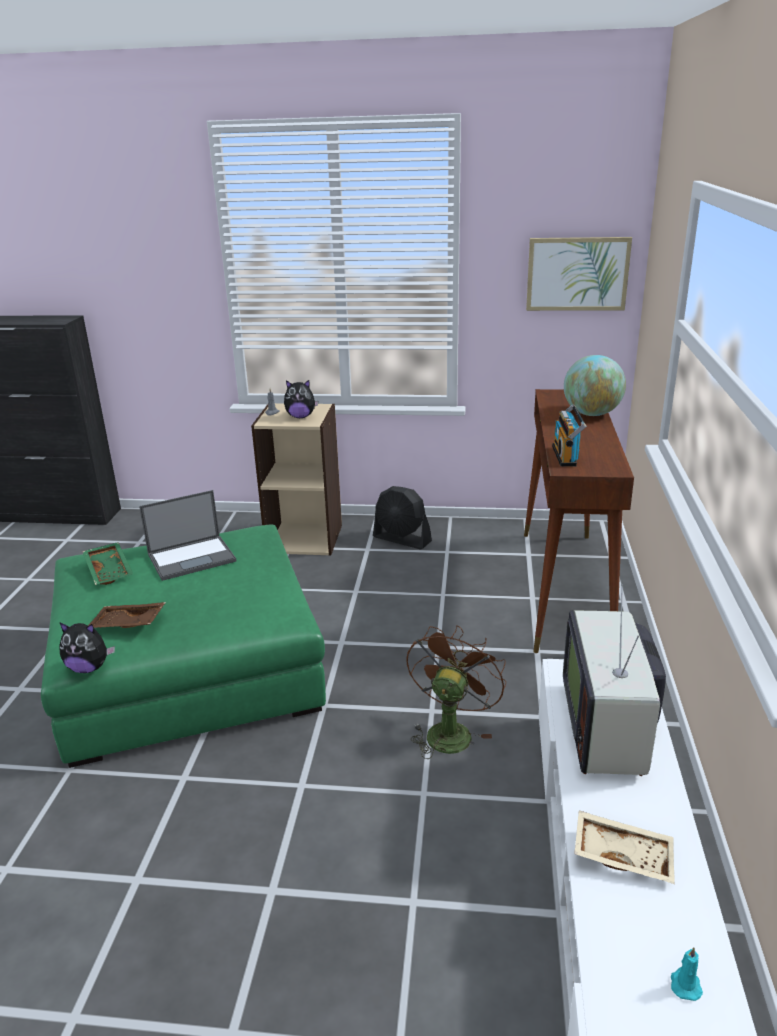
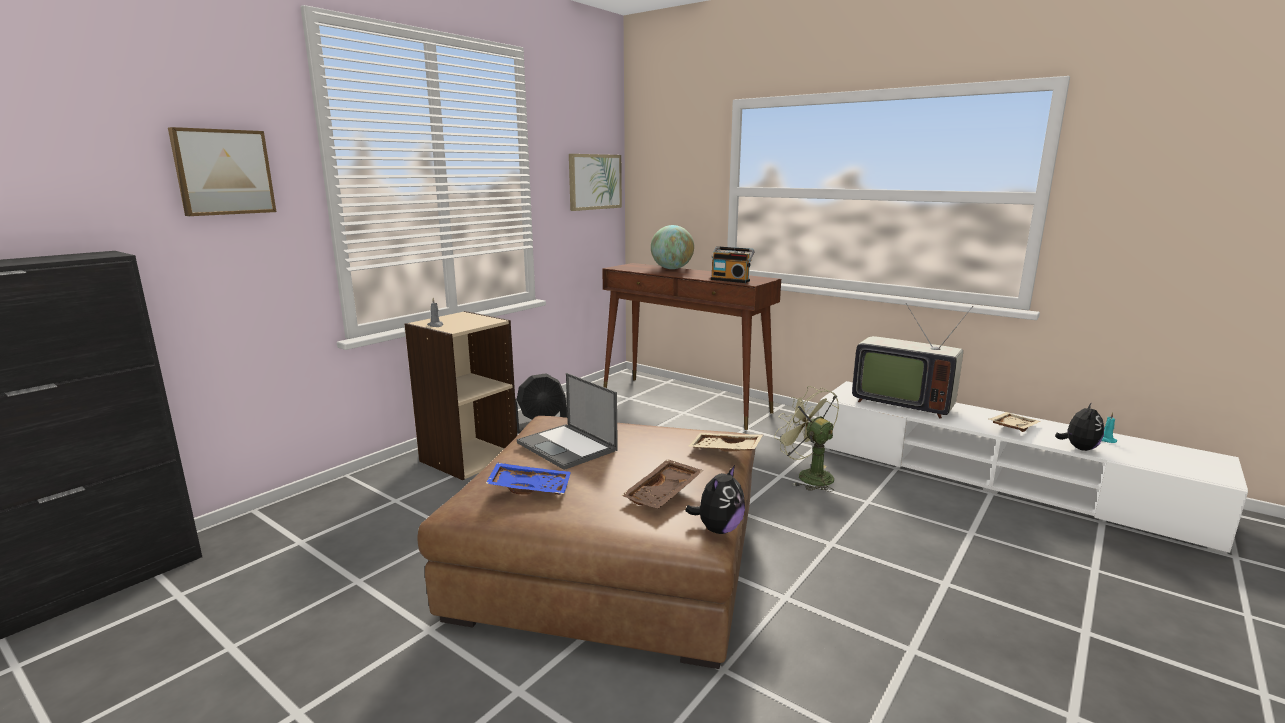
camera: 60 degrees left, 10 degrees down
green ottoman [41,524,326,768] -> brown ottoman [417,416,755,669]
green tray [82,542,133,585] -> blue tray [486,463,571,495]
laptop [139,490,237,581] -> laptop turned 135 degrees clockwise [517,373,618,470]
plush toy [284,380,318,418] -> plush toy moved to [1055,402,1104,451]
brown fan [406,625,506,759] -> green fan [774,386,839,492]
none -> picture [168,127,276,216]
none -> beige tray [689,433,763,452]

